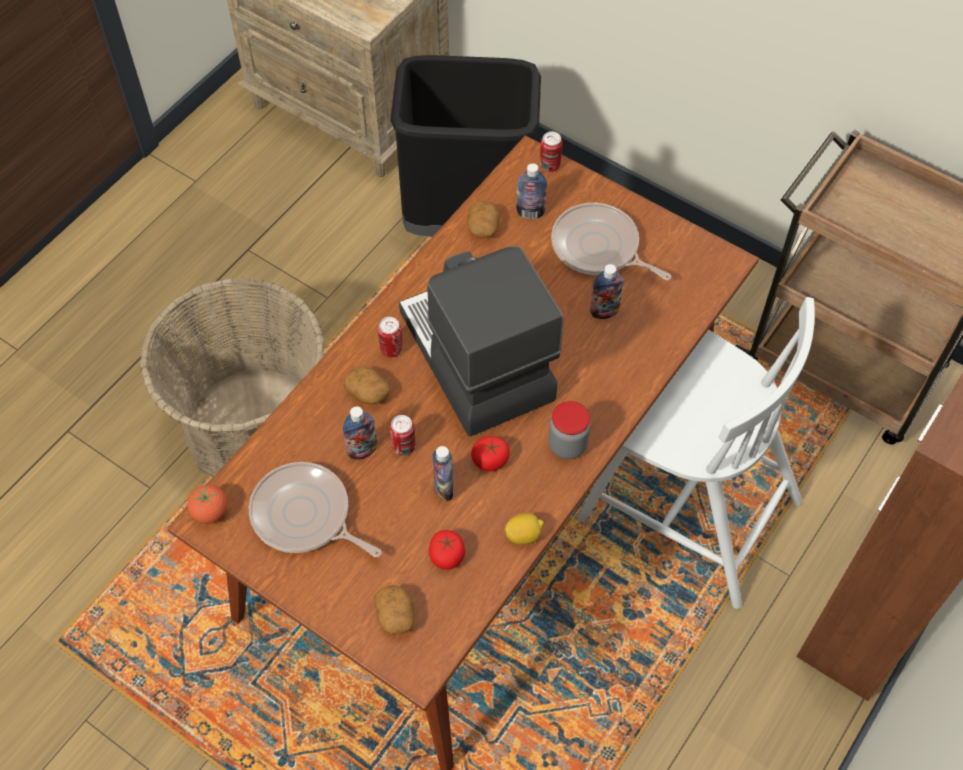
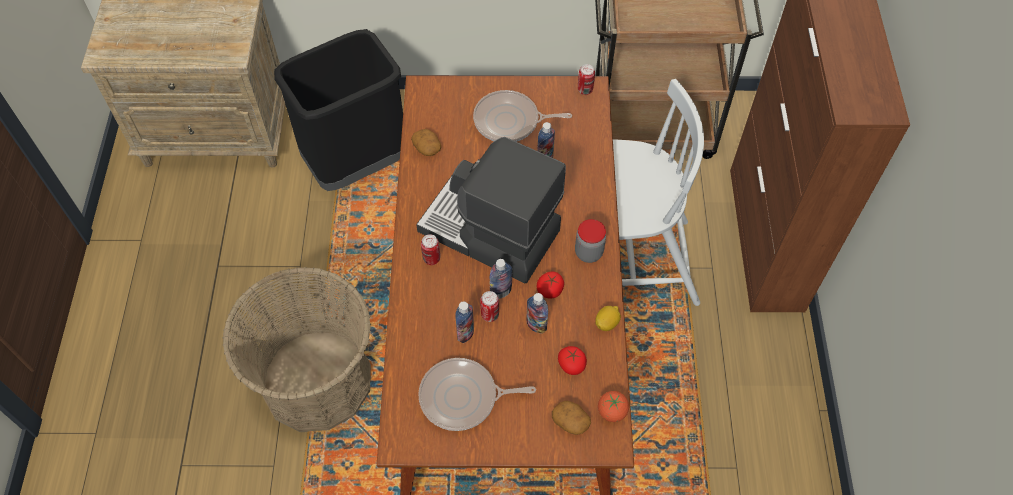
camera: 35 degrees left, 0 degrees up
tomato [187,485,228,524] -> tomato moved to [598,391,629,422]
potato [344,367,390,405] -> none
bottle [516,163,547,219] -> bottle moved to [489,259,512,299]
can [540,131,562,172] -> can moved to [578,64,595,95]

